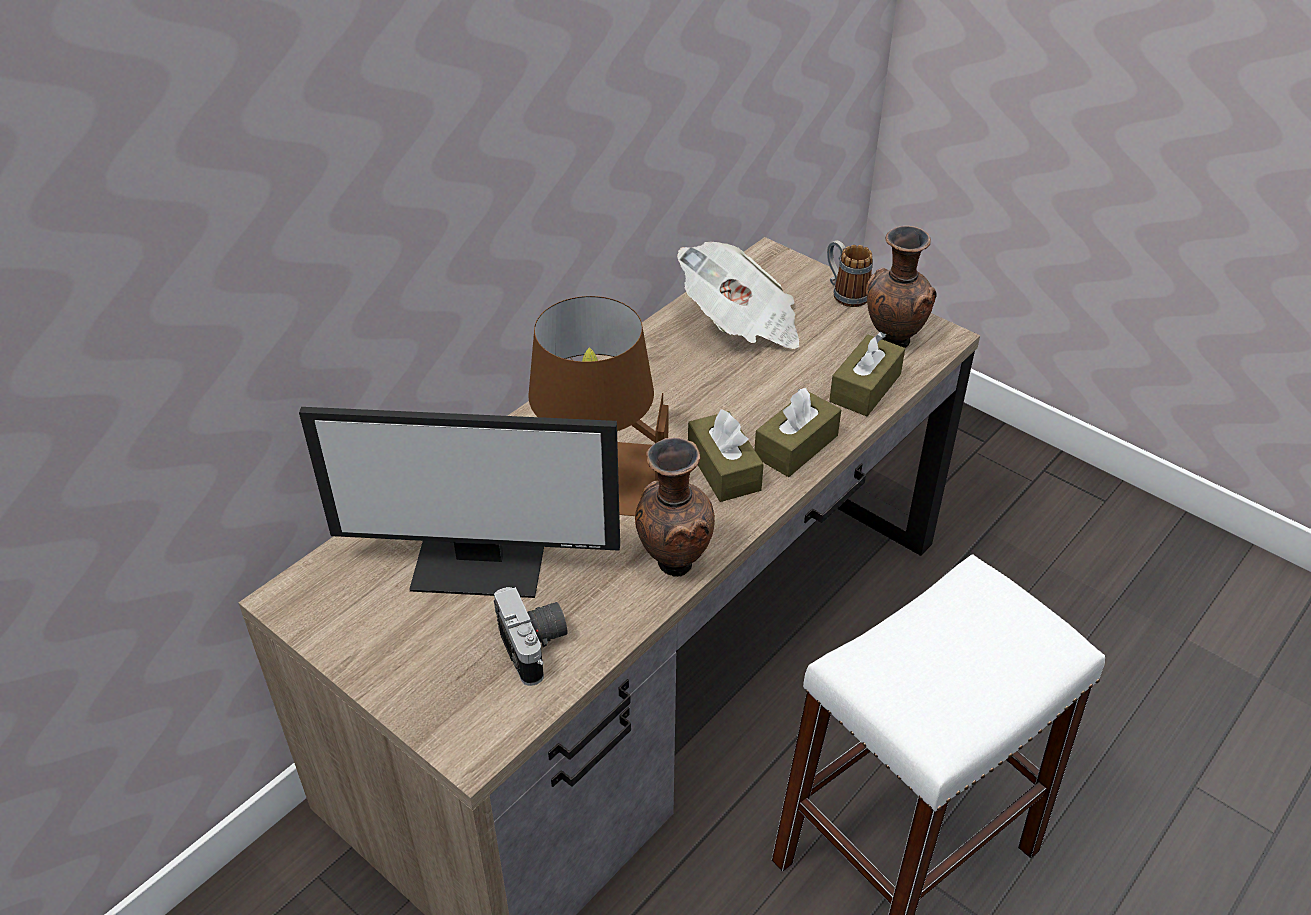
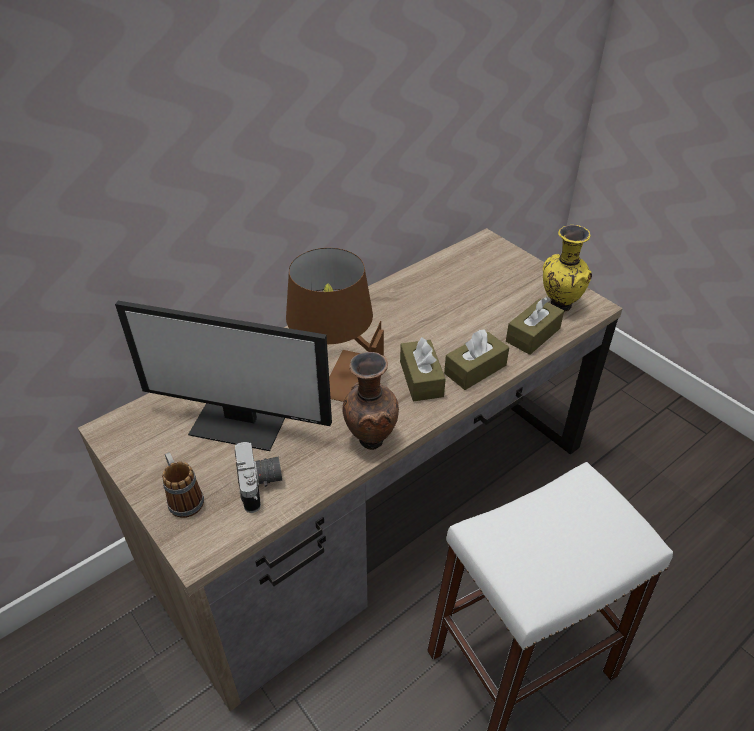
camera: 10 degrees right, 0 degrees up
newspaper [677,242,800,349] -> none
mug [827,240,873,307] -> mug moved to [162,452,204,518]
brown vase [866,226,936,348] -> yellow vase [543,225,592,311]

